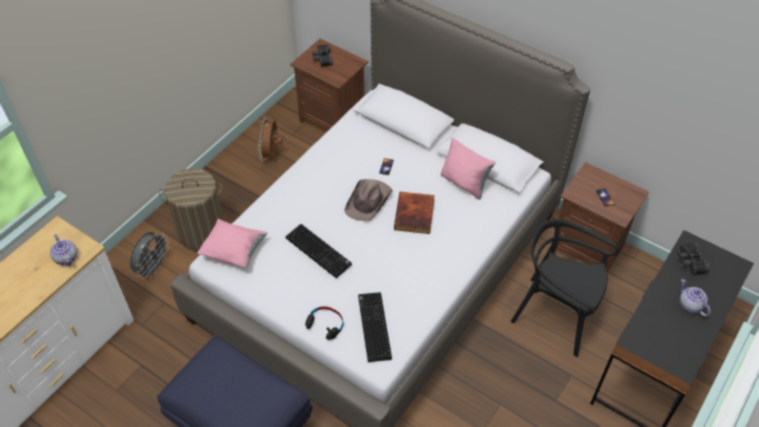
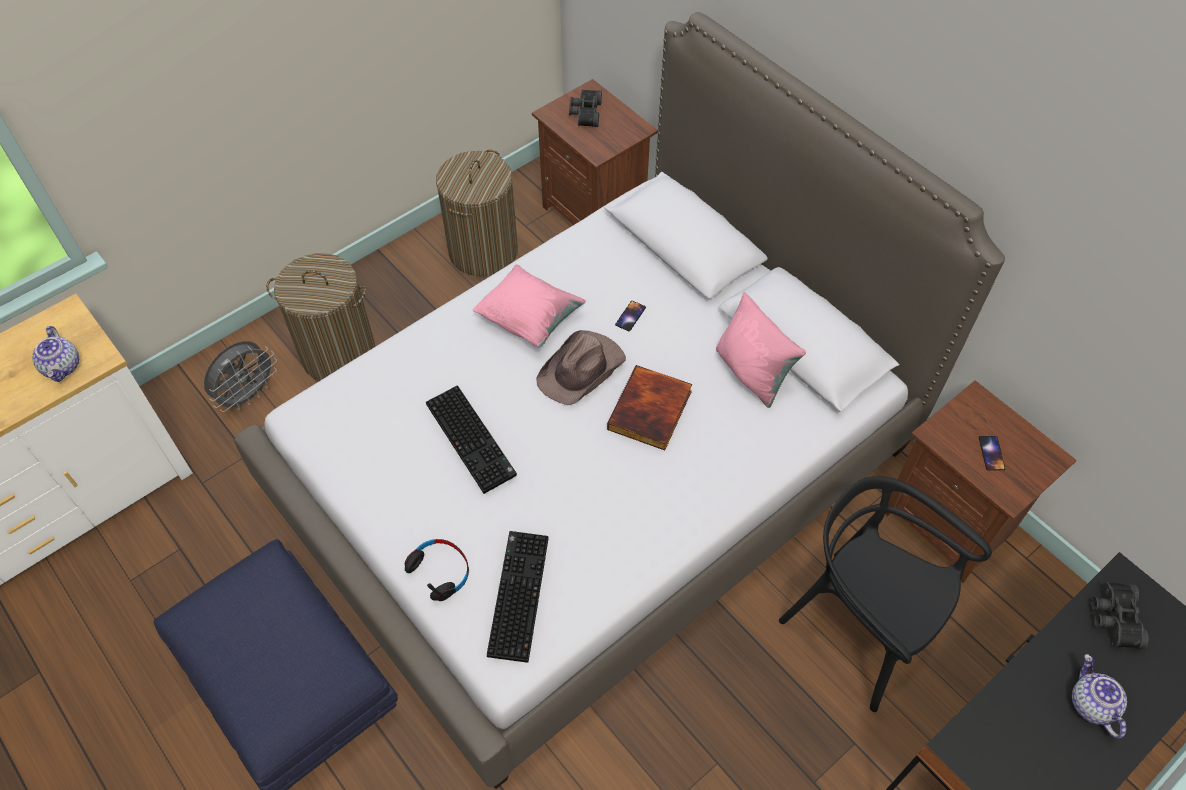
camera: 15 degrees right, 5 degrees up
pink pillow [197,219,268,268] -> pink pillow moved to [473,264,586,348]
brown fan [258,118,283,161] -> laundry basket [436,149,518,276]

